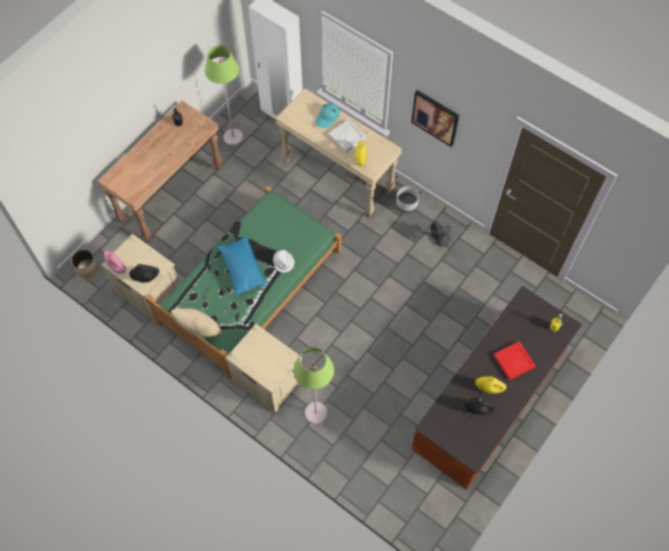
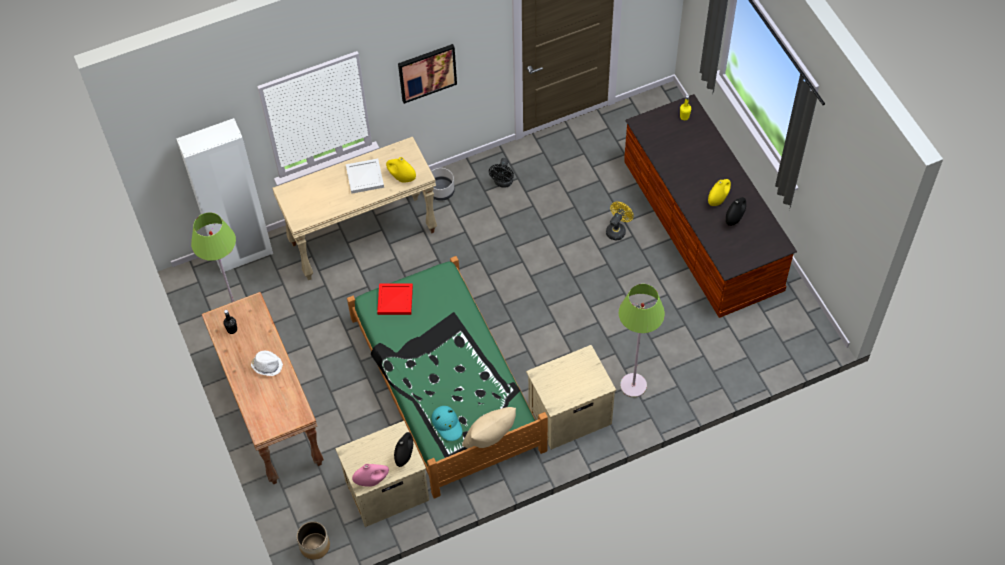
camera: 60 degrees left, 5 degrees down
blue pillow [217,236,267,296] -> none
white hat [273,250,295,273] -> white hat moved to [251,351,283,376]
turquoise hat [316,103,340,128] -> turquoise hat moved to [432,406,462,441]
red tray [494,341,535,380] -> red tray moved to [377,284,413,315]
none -> yellow fan [606,202,634,240]

